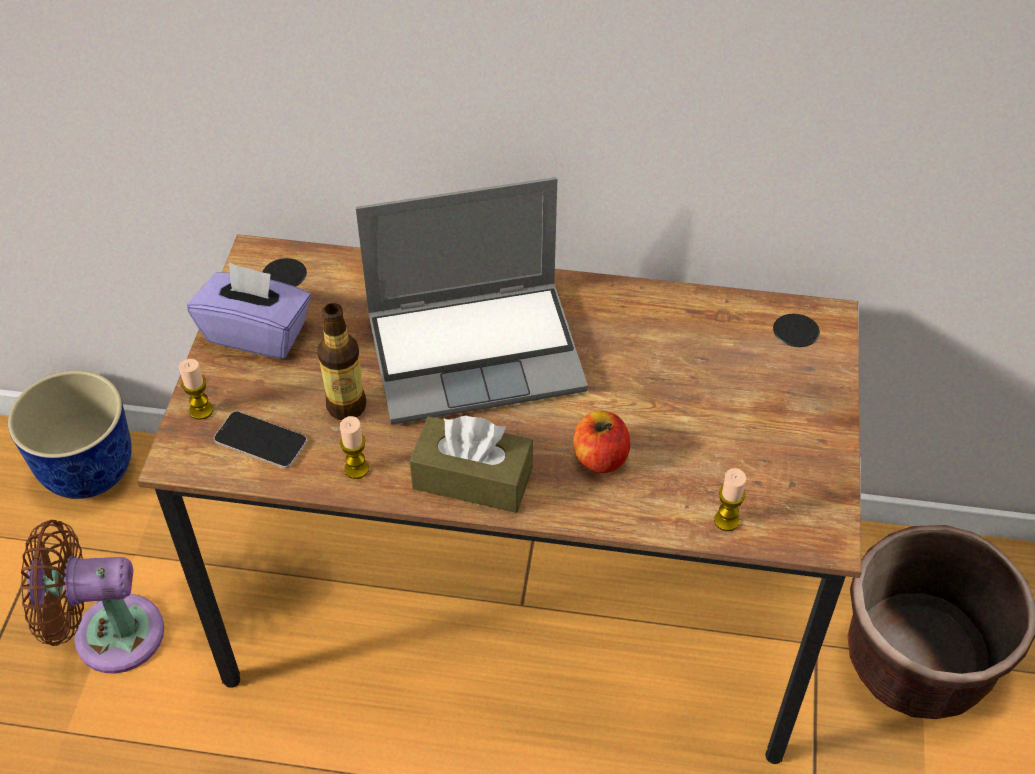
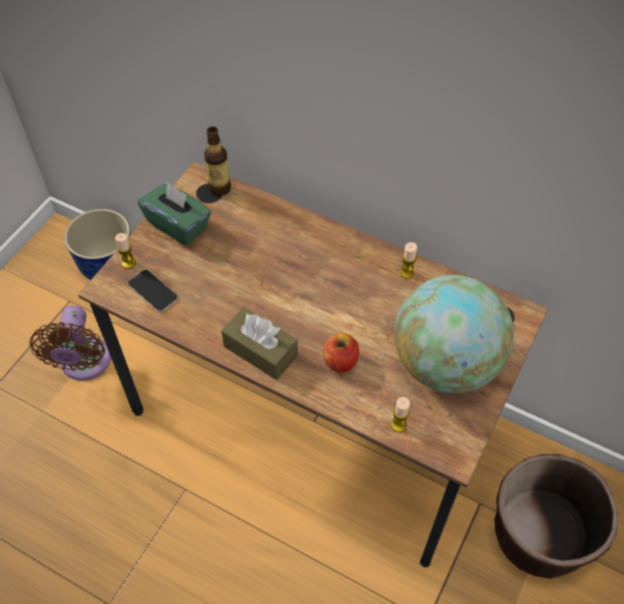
camera: 20 degrees right, 5 degrees up
brown fan [21,520,164,674] -> brown fan turned 105 degrees counterclockwise [29,306,111,381]
purple tissue box [187,262,311,359] -> green tissue box [138,182,211,245]
bottle [318,303,366,420] -> bottle moved to [204,127,231,196]
candle [340,416,369,479] -> candle moved to [400,242,417,279]
laptop [356,177,588,425] -> none
none -> globe [394,275,514,393]

